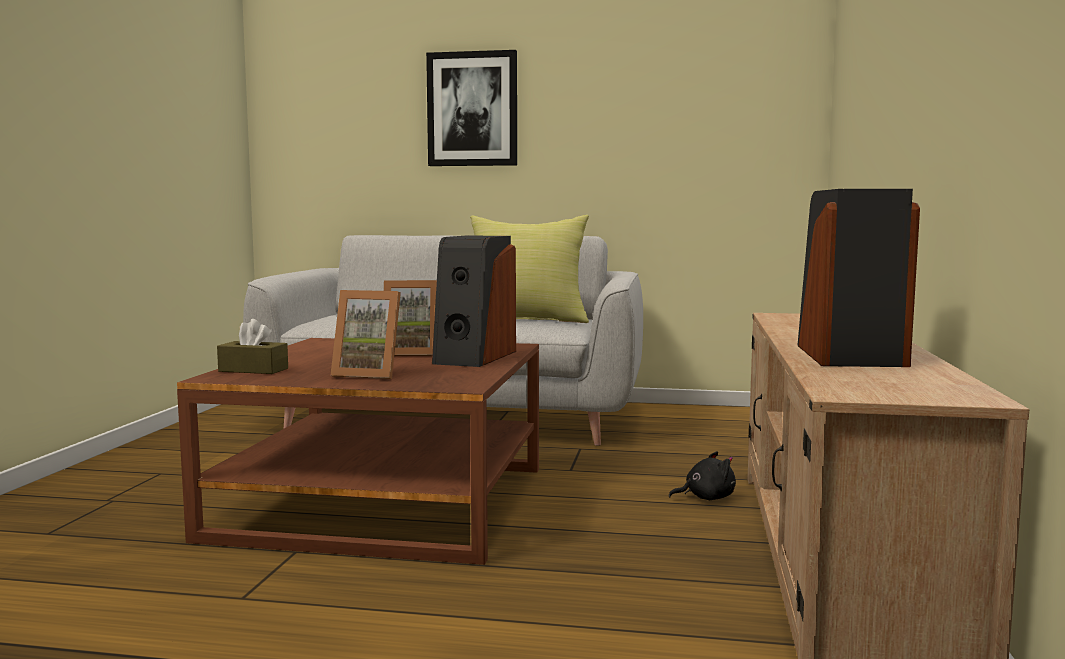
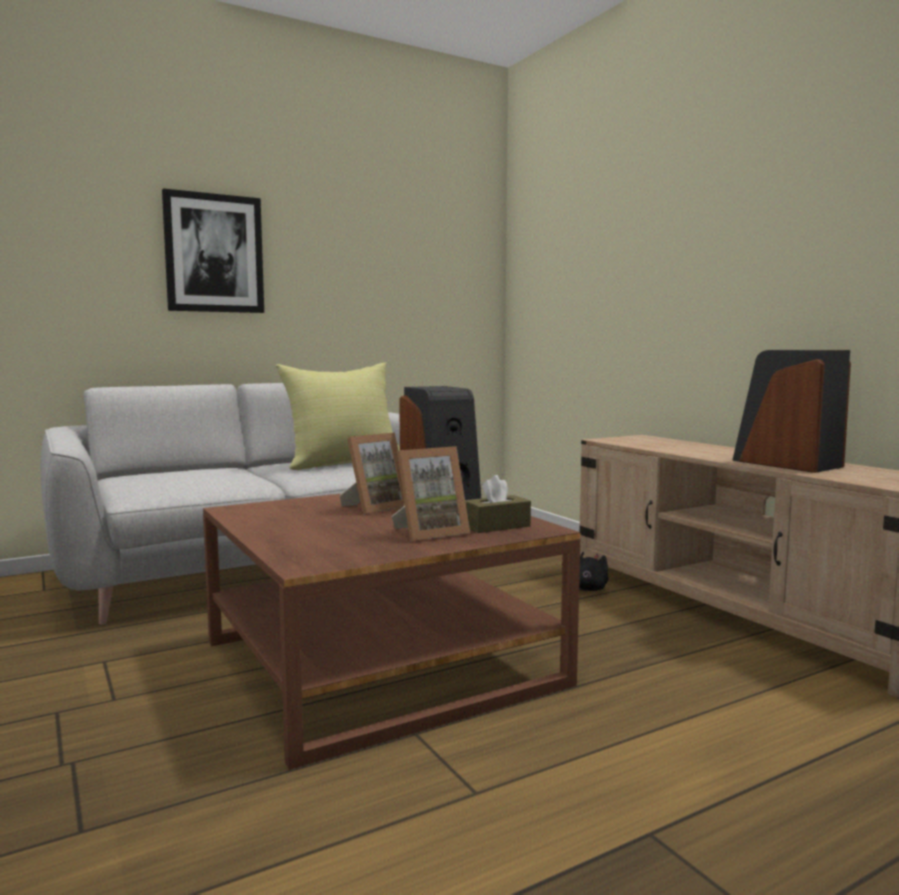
camera: 40 degrees left, 0 degrees up
brown tissue box [217,319,288,374] -> brown tissue box moved to [465,475,531,533]

